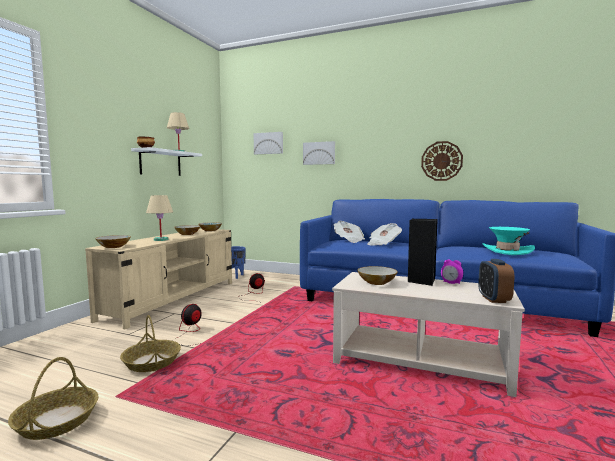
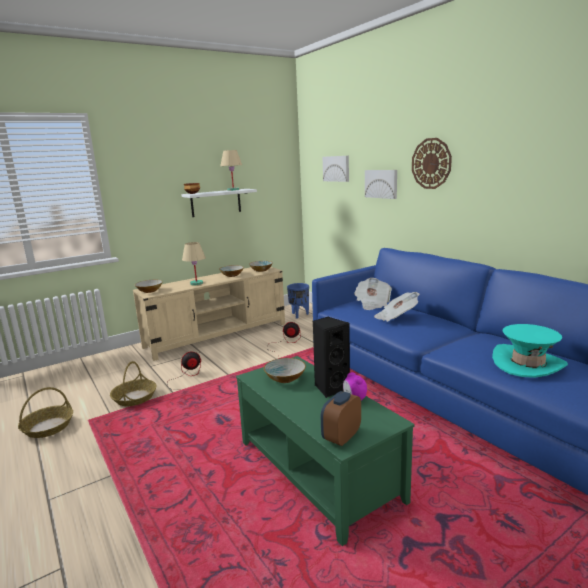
camera: 35 degrees right, 10 degrees up
beige coffee table [332,272,525,397] -> green coffee table [236,356,414,546]
wall clock [421,141,463,181] -> wall clock moved to [412,138,452,189]

